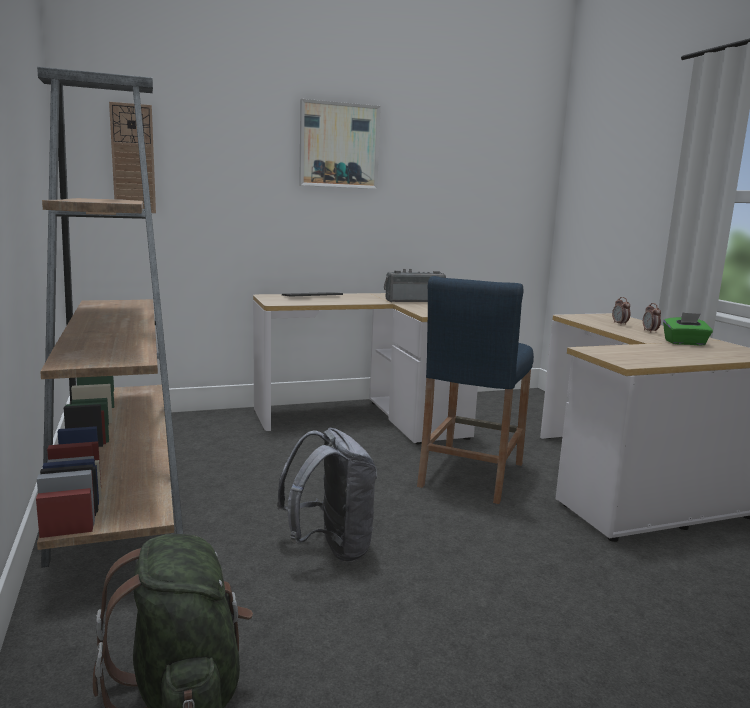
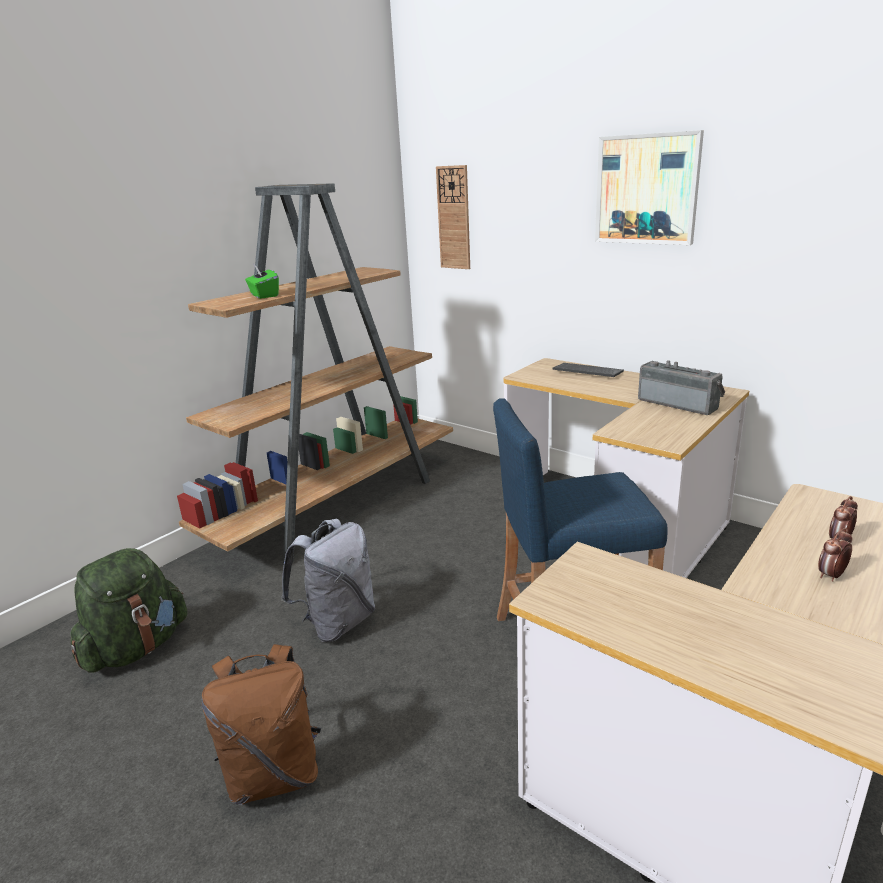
camera: 60 degrees right, 10 degrees up
green tissue box [663,312,713,345] -> green tissue box moved to [245,265,279,299]
none -> brown backpack [202,644,321,805]

